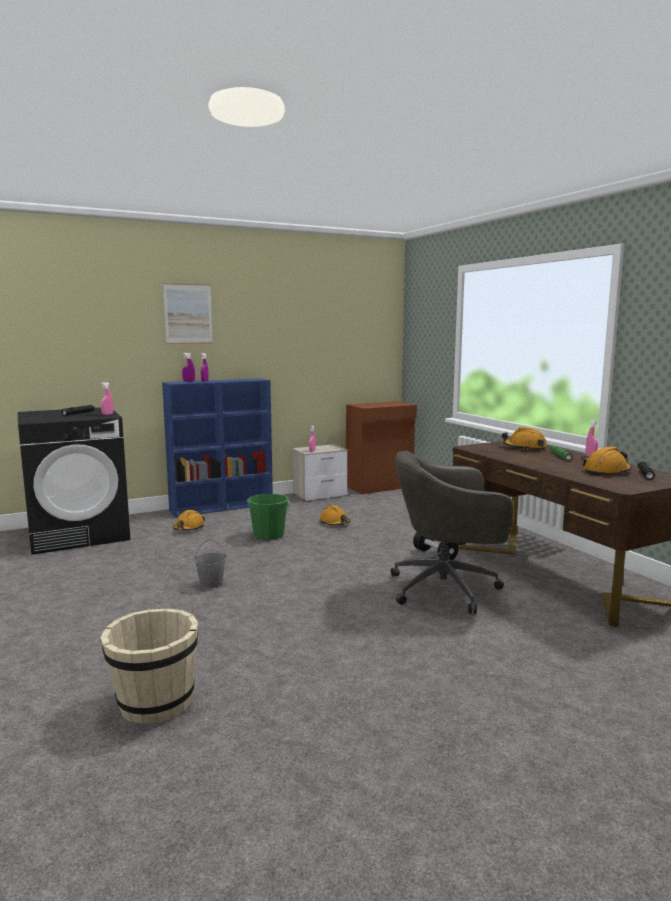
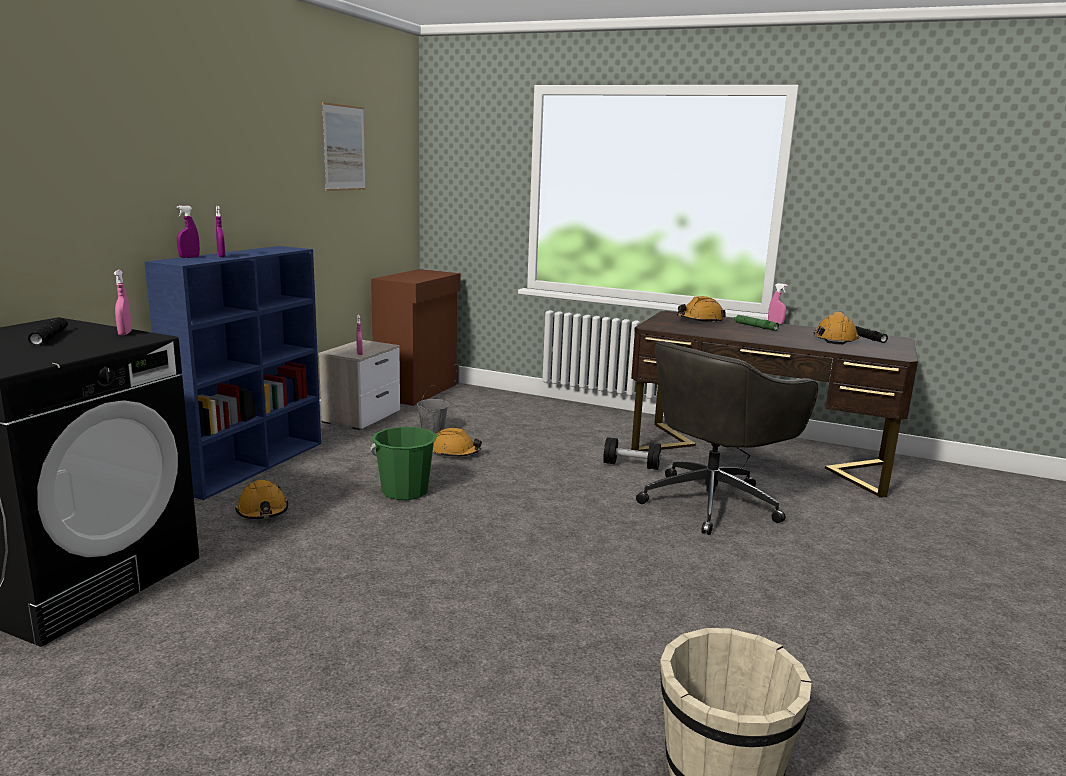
camera: 40 degrees left, 5 degrees up
picture [163,283,213,344] -> picture moved to [322,102,366,191]
grey bucket [194,539,227,588] -> grey bucket moved to [417,385,449,434]

